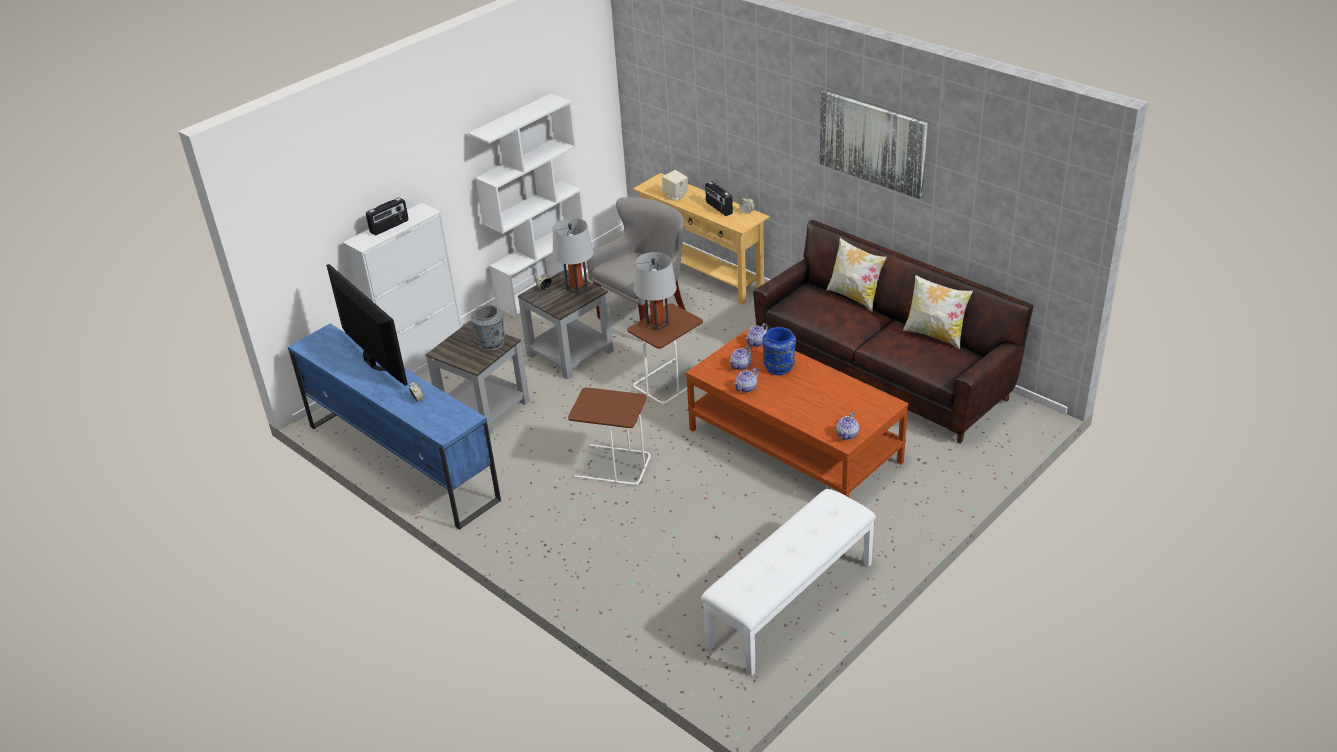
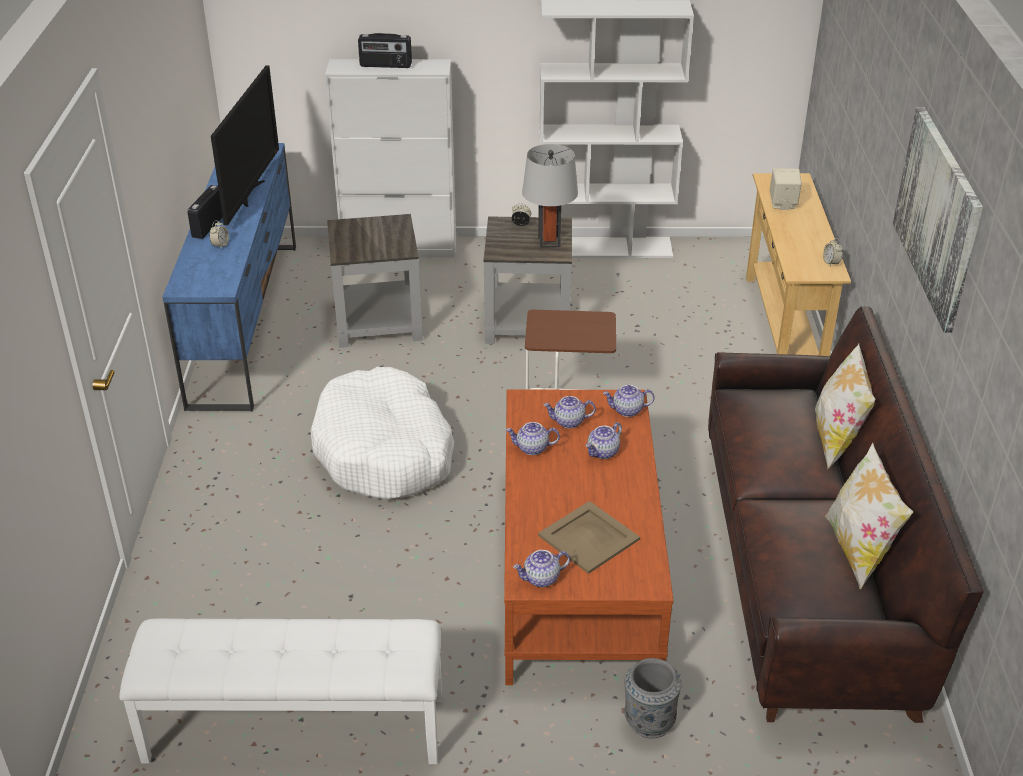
camera: 45 degrees right, 0 degrees up
grey vase [471,304,506,351] -> grey vase moved to [624,658,681,739]
brown side table [568,387,651,485] -> white dog bed [310,367,455,500]
grey armchair [587,197,686,341] -> none
grey table lamp [634,252,677,331] -> none
radio [705,181,733,216] -> radio moved to [187,185,223,239]
blue vase [763,327,796,375] -> teapot [586,422,622,459]
none -> beige tray [538,501,640,574]

